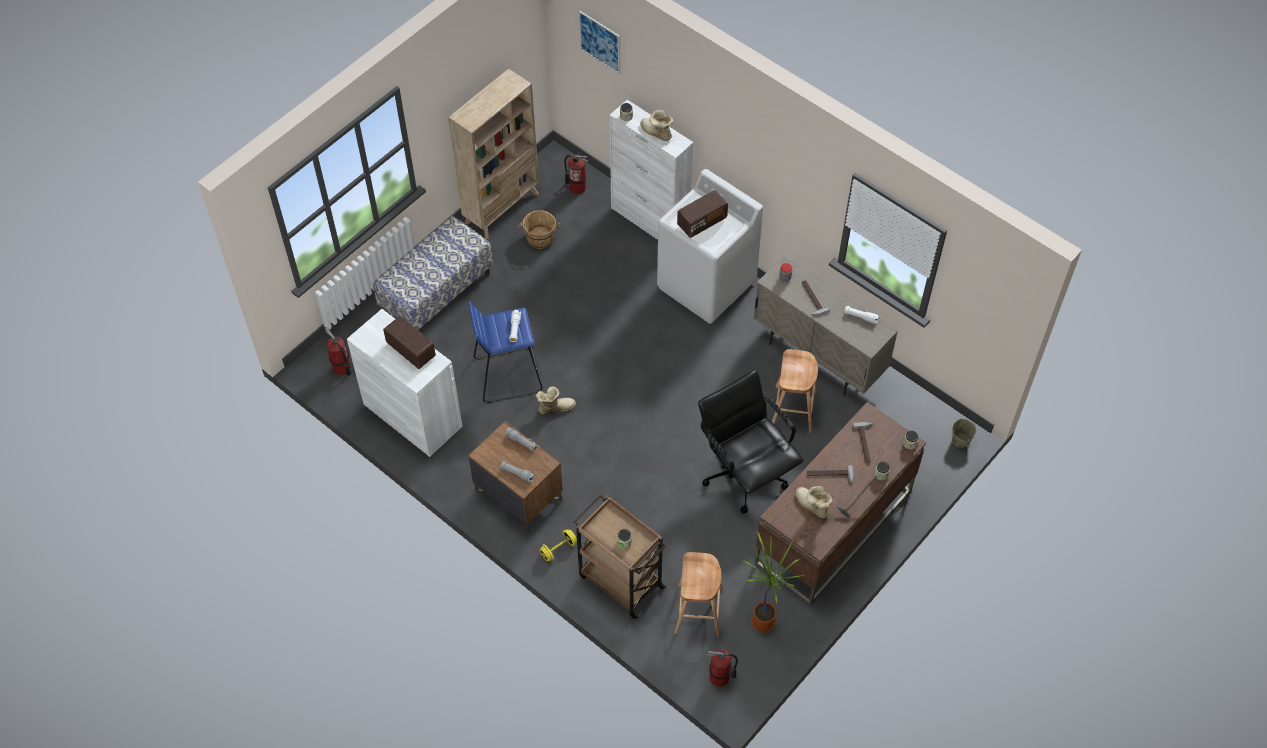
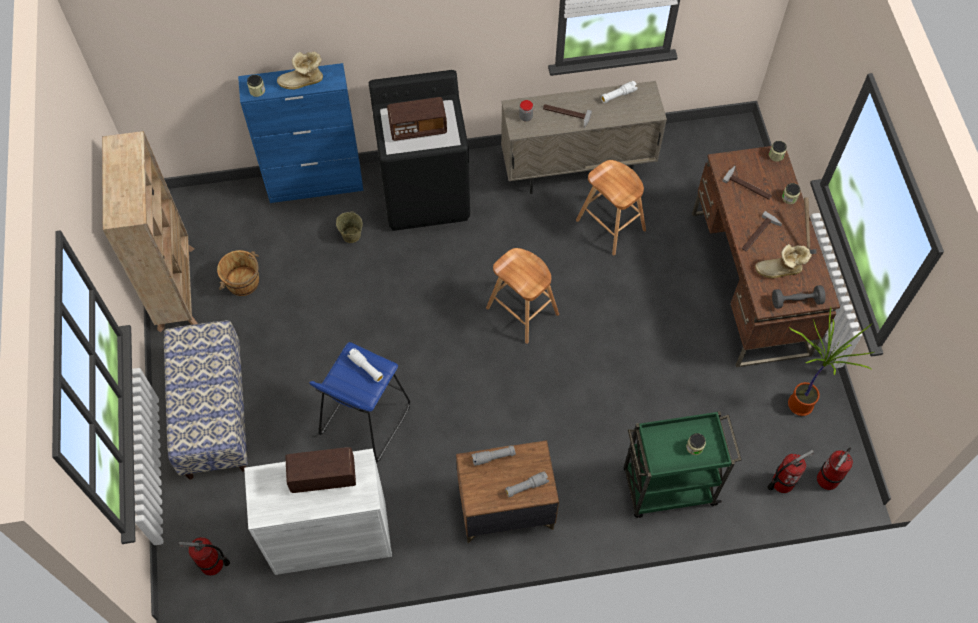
camera: 50 degrees left, 5 degrees up
boot [535,386,576,415] -> none
yellow dumbbell [540,529,577,561] -> none
fire extinguisher [564,153,588,194] -> fire extinguisher moved to [767,450,814,493]
brown cart [573,495,666,619] -> green cart [624,411,741,518]
picture [579,11,621,75] -> none
white cabinet [610,100,693,240] -> blue cabinet [238,63,364,203]
white washing machine [657,169,763,324] -> black washing machine [368,70,470,231]
brown stool [675,552,723,637] -> brown stool moved to [486,248,559,344]
radio [677,190,728,238] -> radio turned 75 degrees clockwise [387,97,447,141]
black office chair [698,370,803,513] -> none
beige bucket [952,419,976,448] -> beige bucket moved to [336,211,363,243]
none -> grey dumbbell [772,285,826,309]

